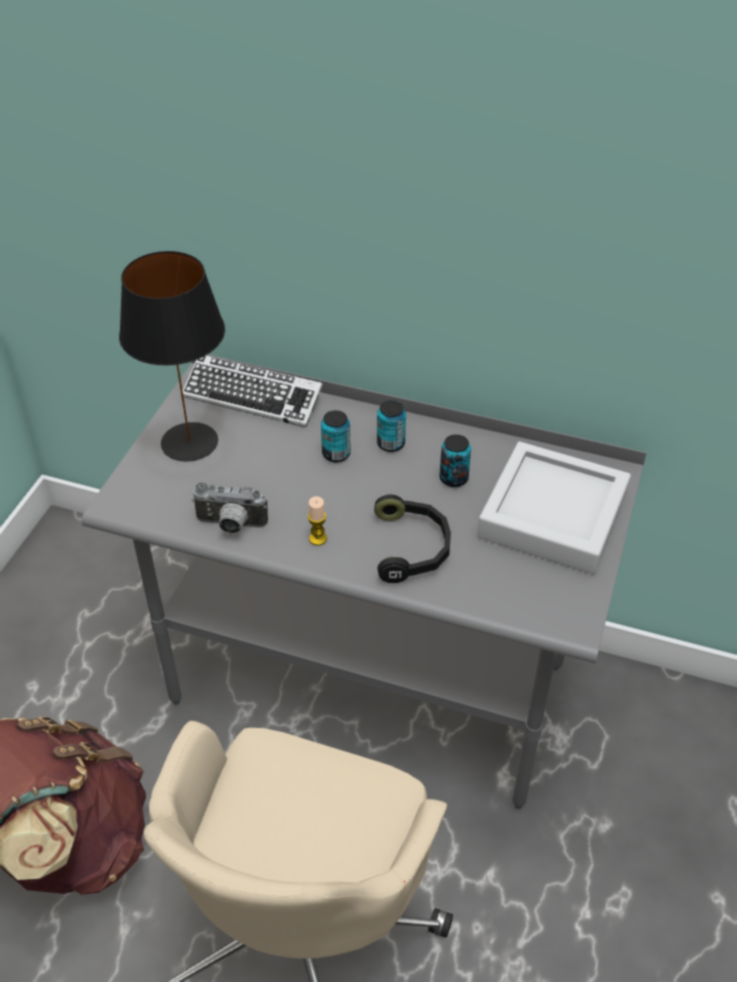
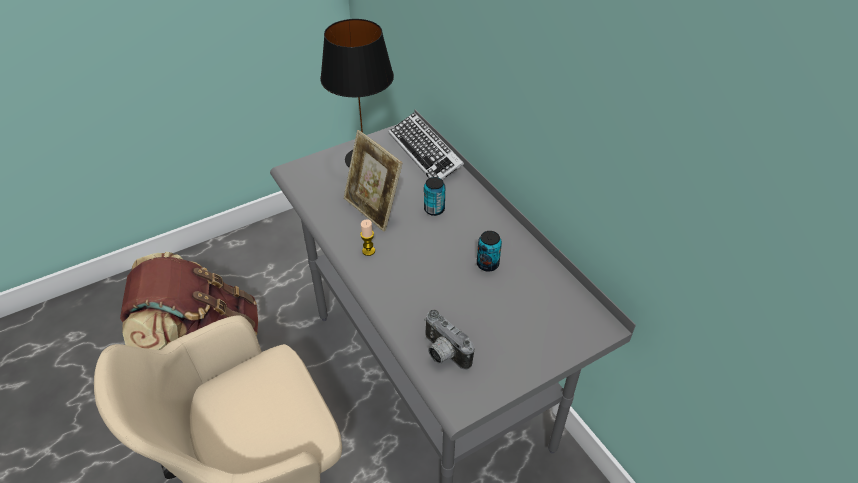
camera: 40 degrees right, 0 degrees up
camera [192,482,268,534] -> camera moved to [424,309,475,370]
black headphones [374,494,451,583] -> none
can [377,400,406,452] -> none
grey tray [477,442,631,574] -> none
none -> picture frame [344,130,402,232]

